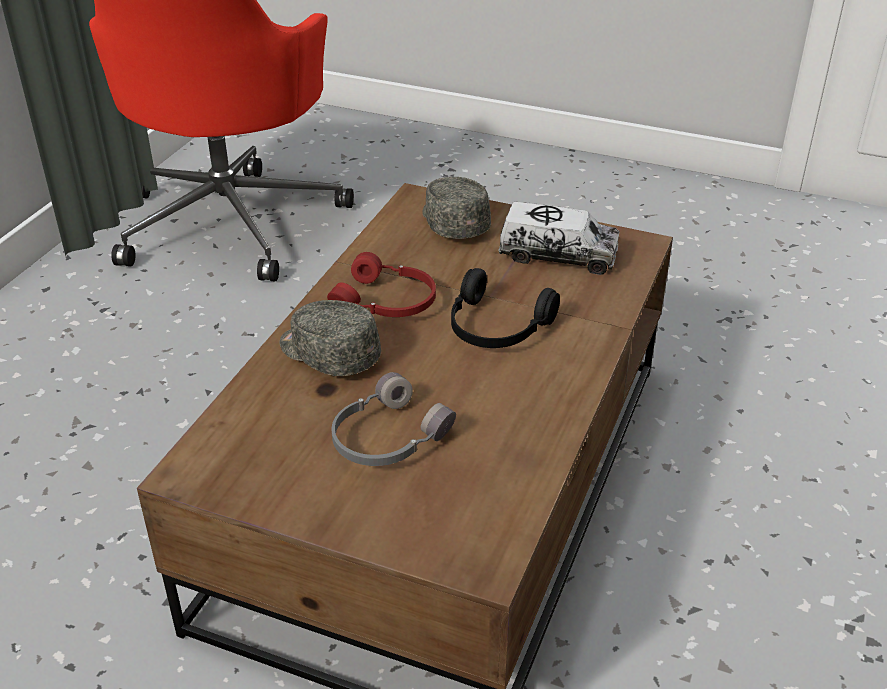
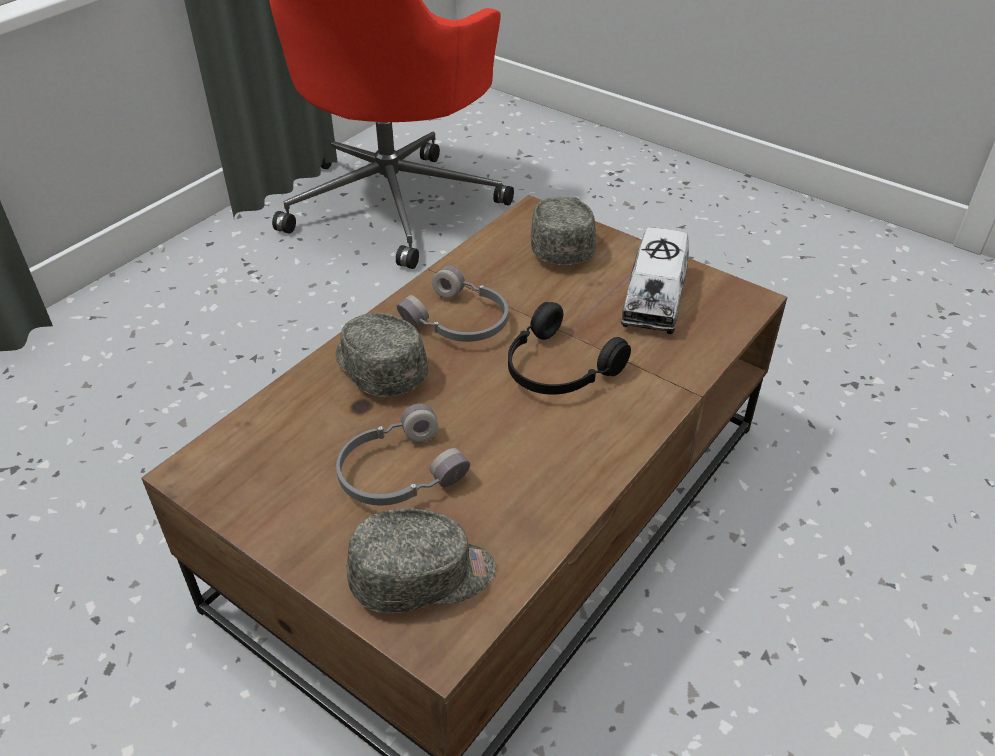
camera: 15 degrees right, 5 degrees up
red headphones [327,252,436,317] -> grey headphones [396,266,508,342]
toy truck [498,202,619,275] -> toy truck turned 75 degrees clockwise [620,227,689,334]
none -> grey cap [347,509,496,613]

